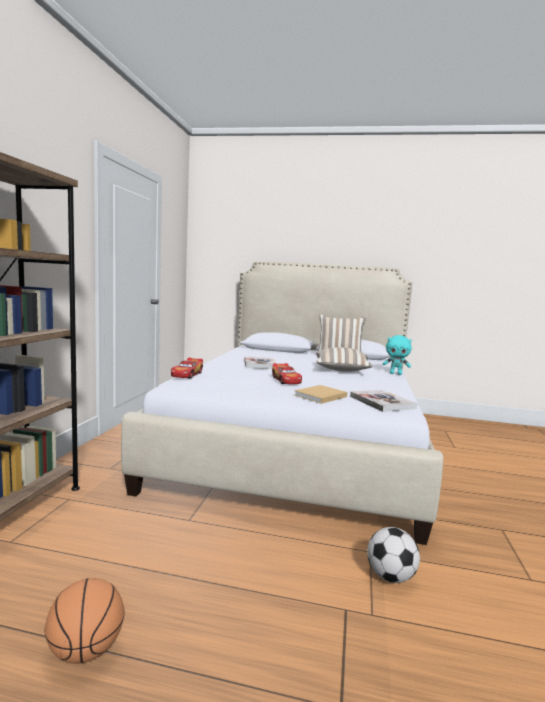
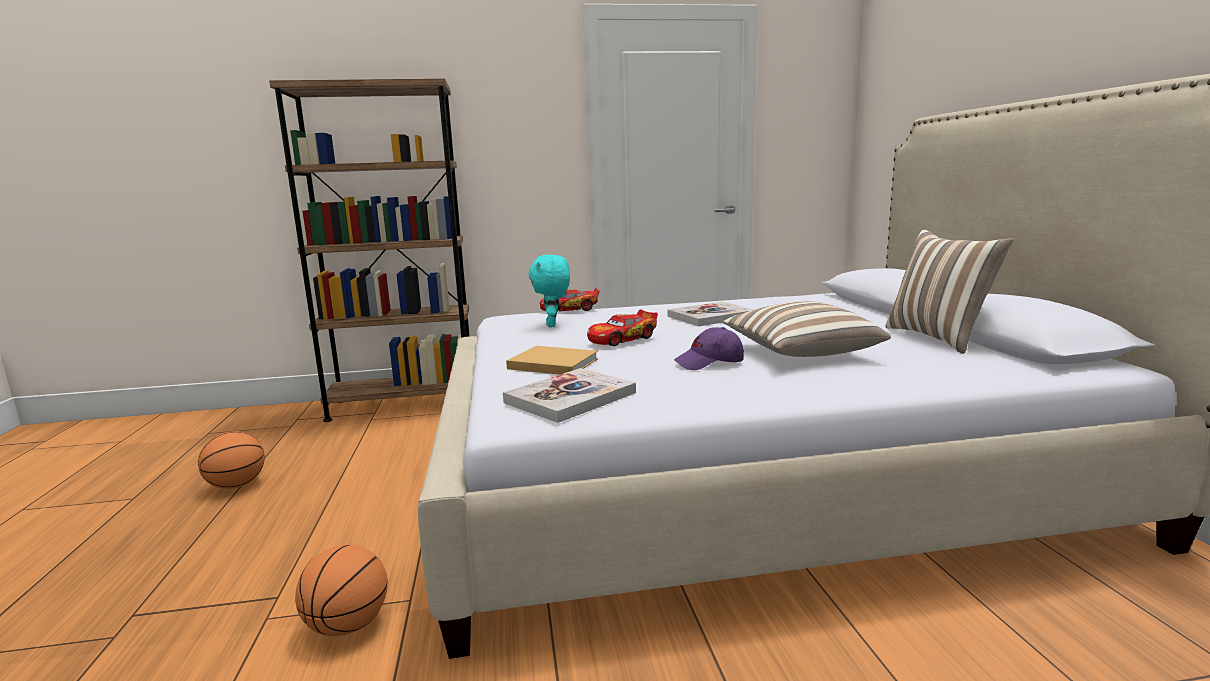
camera: 70 degrees right, 5 degrees up
football [367,527,420,583] -> basketball [295,545,388,636]
turquoise plush toy [383,335,412,375] -> turquoise plush toy moved to [529,255,570,327]
none -> purple cap [674,327,744,371]

